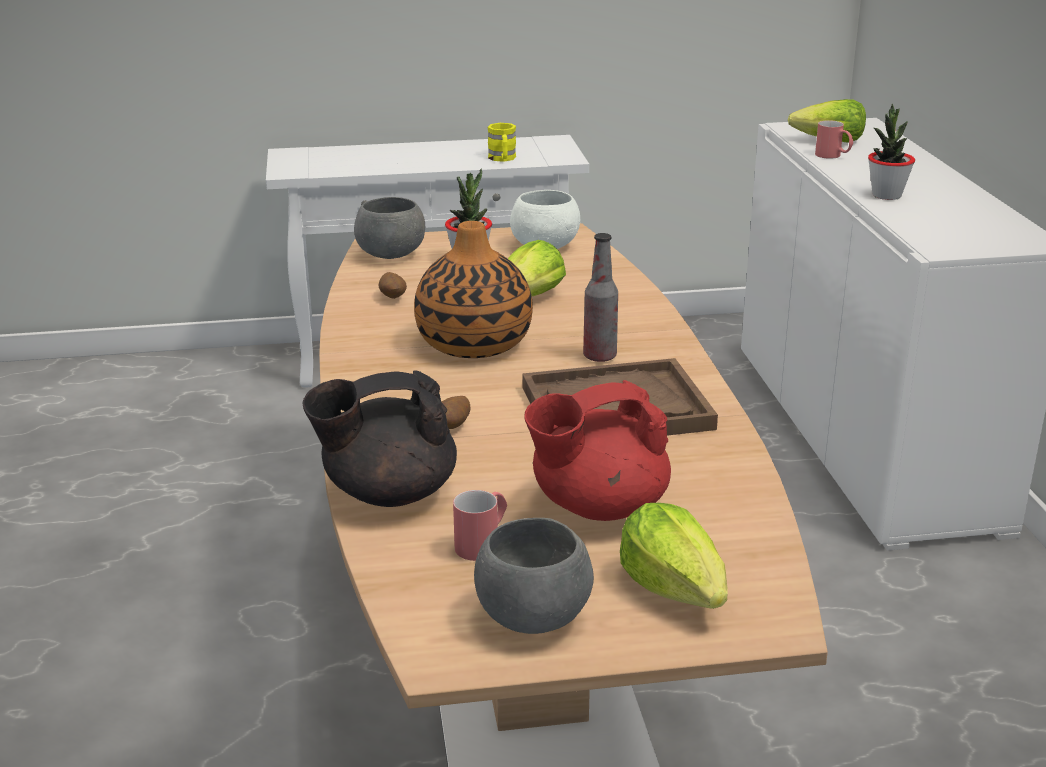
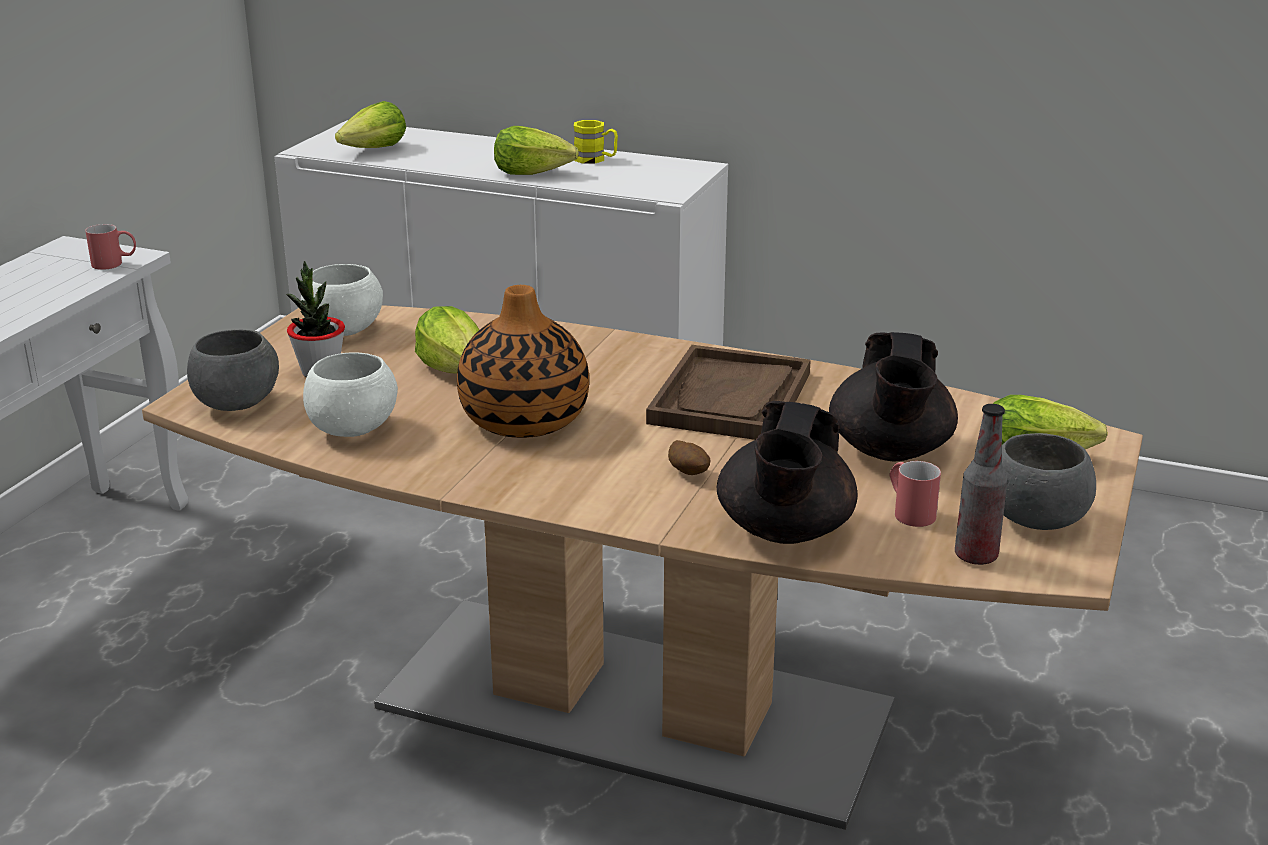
camera: 60 degrees left, 0 degrees up
potato [379,272,407,299] -> white bowl [303,352,398,437]
yellow mug [488,123,516,162] -> yellow mug moved to [574,120,618,164]
red teapot [524,380,671,521] -> black teapot [829,332,958,461]
bottle [583,233,618,362] -> bottle moved to [955,404,1008,565]
red mug [815,120,853,159] -> red mug moved to [85,224,136,270]
potted plant [868,104,915,200] -> lettuce [494,126,579,175]

